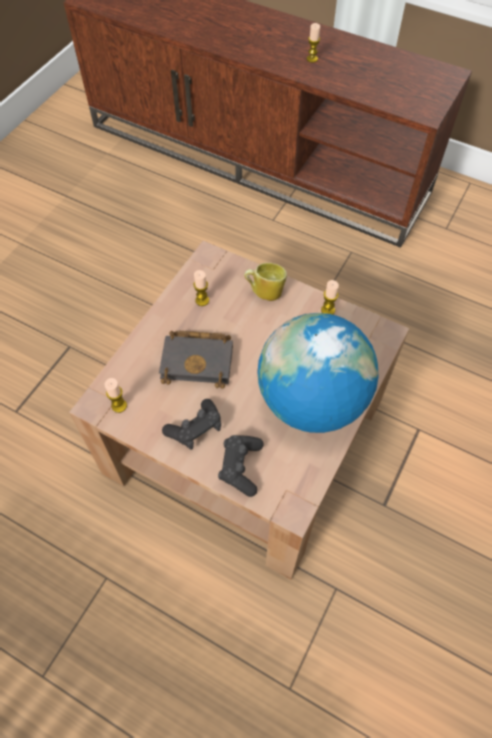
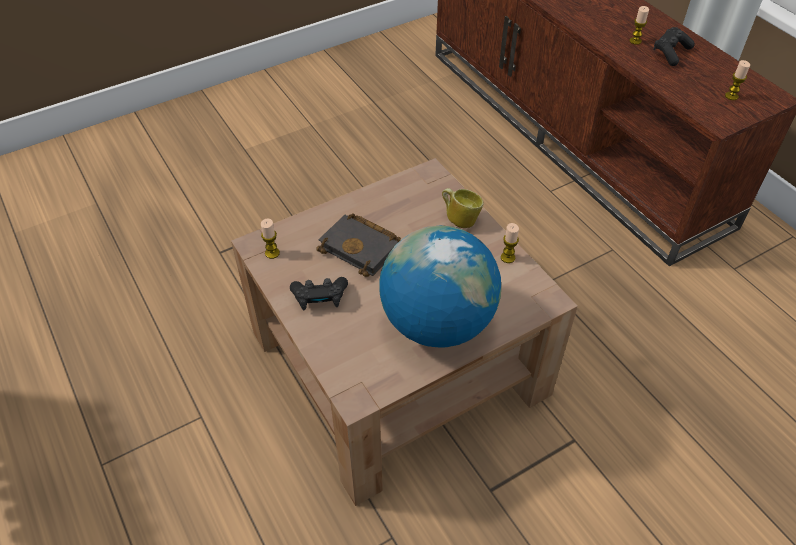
camera: 30 degrees right, 10 degrees down
candle [193,270,209,306] -> candle moved to [725,60,750,100]
black game controller [218,435,264,497] -> black game controller moved to [653,27,695,66]

